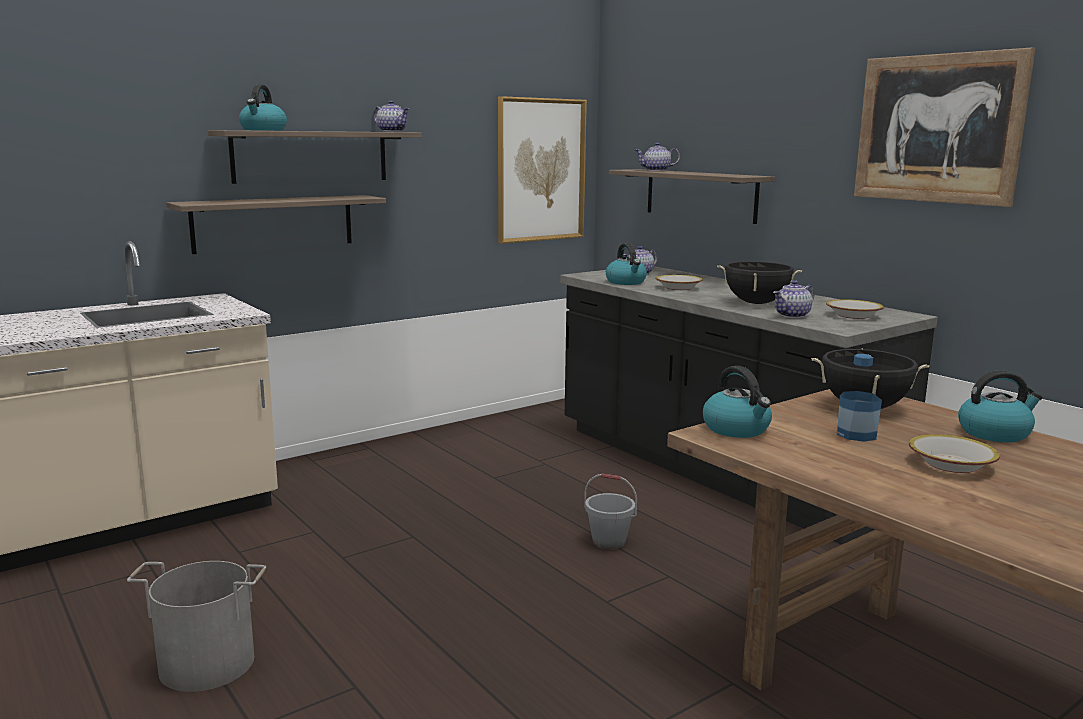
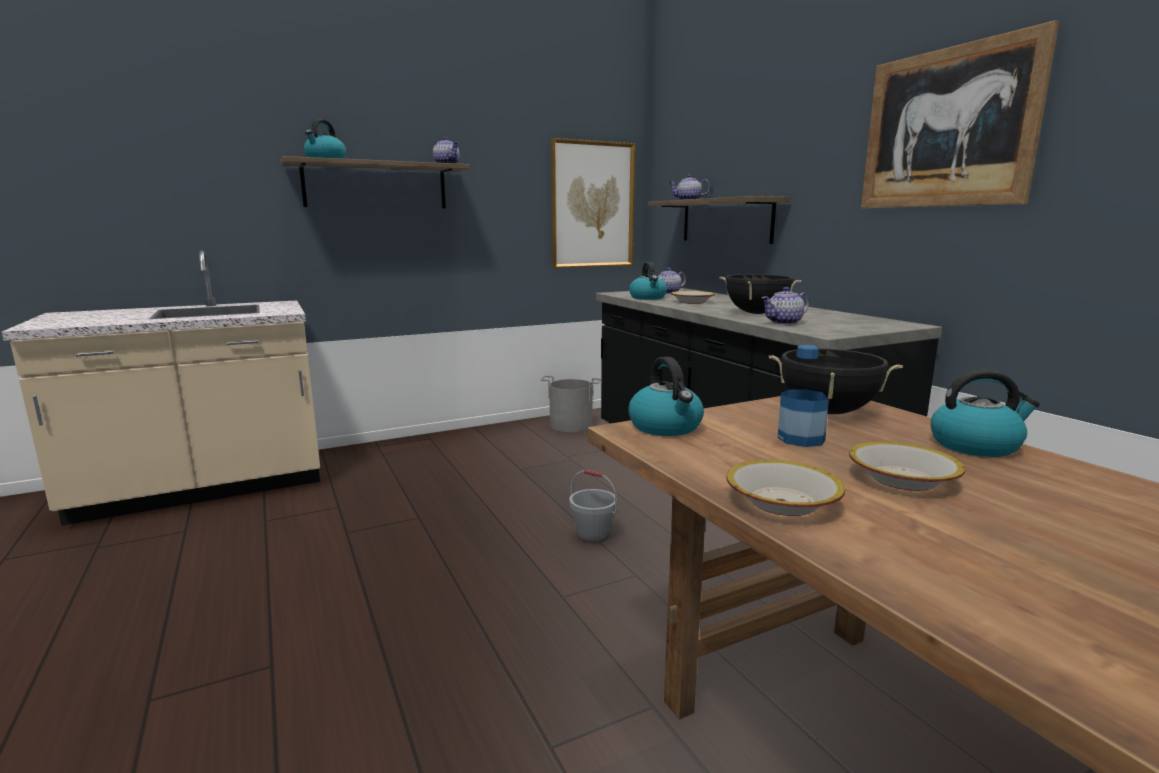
camera: 10 degrees right, 0 degrees up
grey bucket [127,561,266,692] -> grey bucket moved to [540,376,601,432]
shelf [166,195,386,254] -> none
bowl [826,299,884,319] -> bowl moved to [726,460,845,516]

